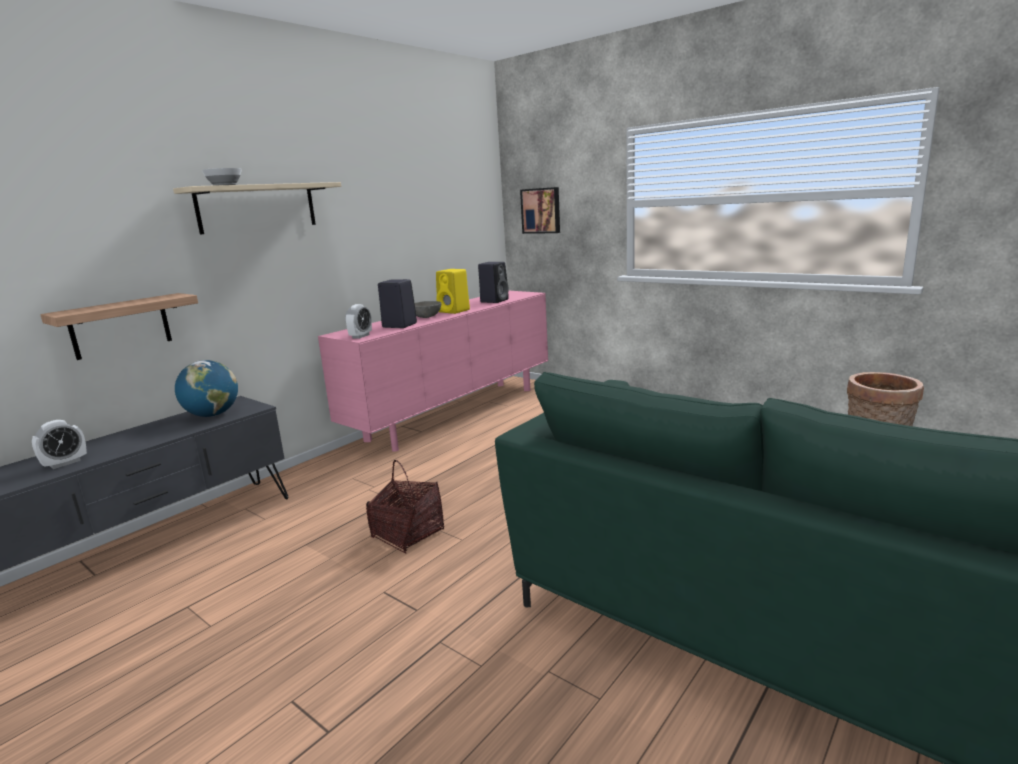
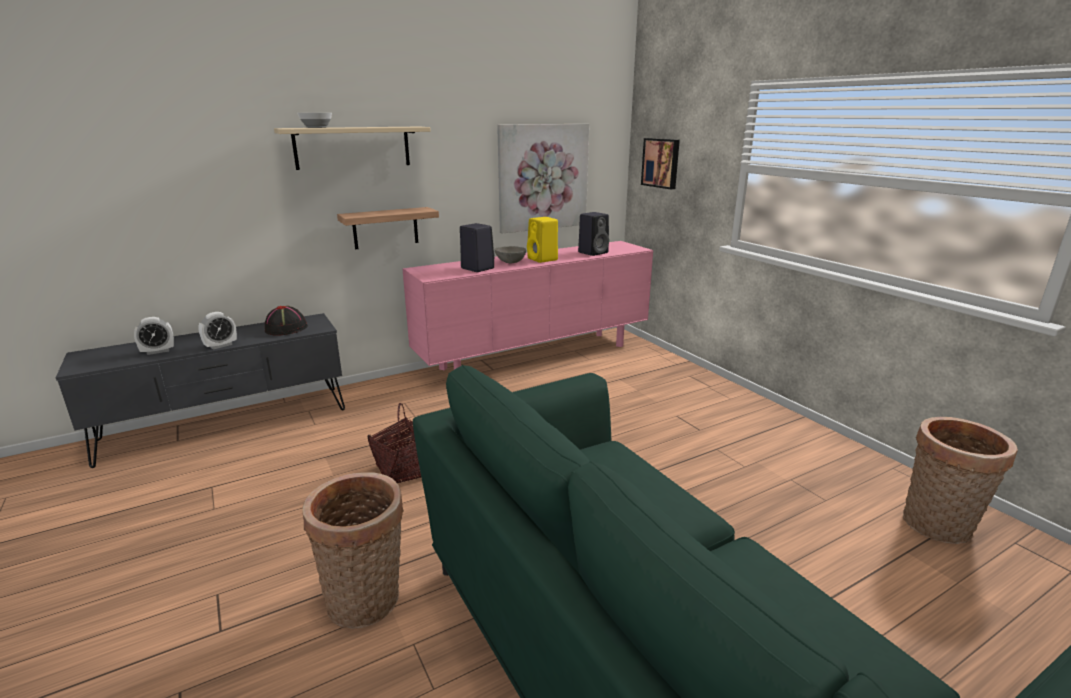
camera: 20 degrees right, 5 degrees up
shelf [40,293,198,360] -> shelf moved to [337,207,439,249]
globe [175,360,238,417] -> black hat [265,306,308,336]
alarm clock [345,304,372,339] -> alarm clock moved to [198,312,237,350]
none -> basket [302,473,404,629]
none -> picture [497,124,589,234]

